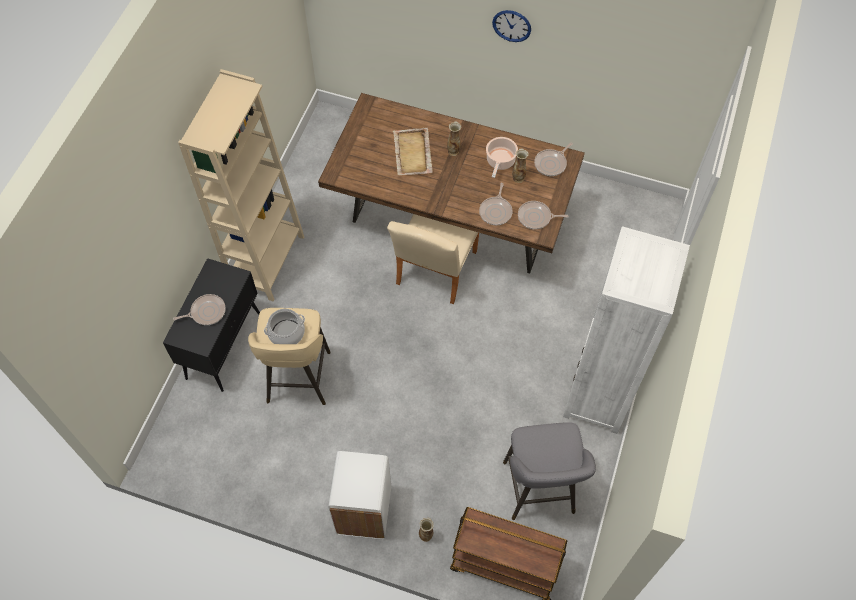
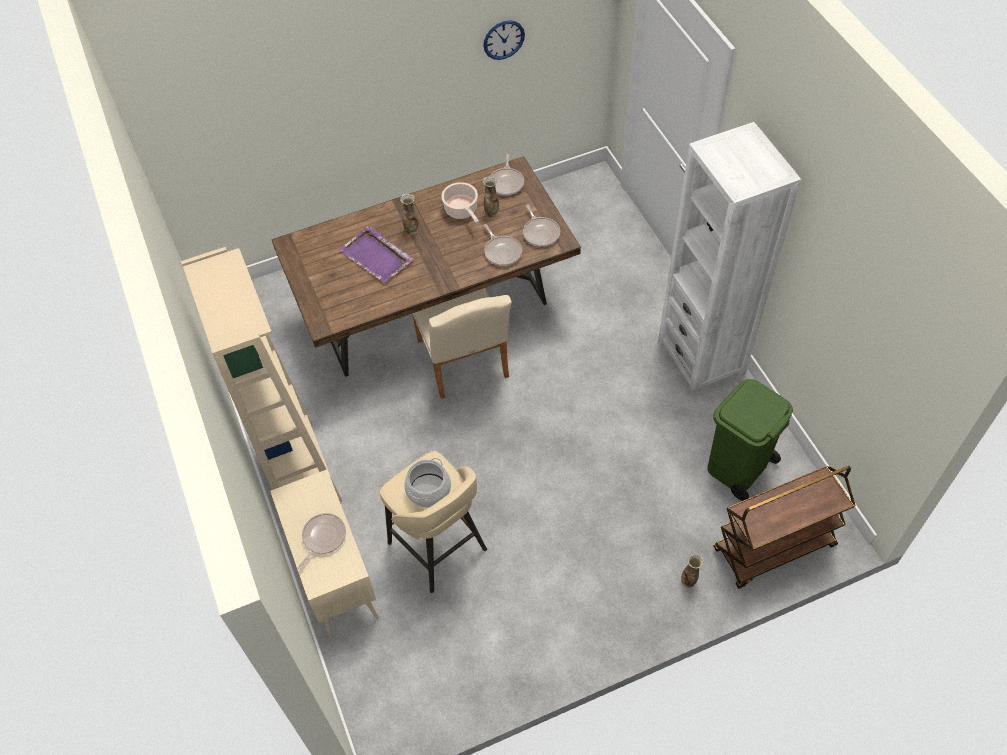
camera: 40 degrees left, 5 degrees down
black cabinet [163,258,260,392] -> beige cabinet [270,470,379,639]
white trash can [328,451,391,539] -> none
beige tray [393,128,433,176] -> purple tray [339,226,414,283]
wall clock [492,10,531,42] -> wall clock moved to [483,20,525,60]
grey stool [503,422,596,520] -> green trash can [707,379,793,501]
frying pan [518,201,569,229] -> frying pan turned 75 degrees counterclockwise [523,204,560,247]

